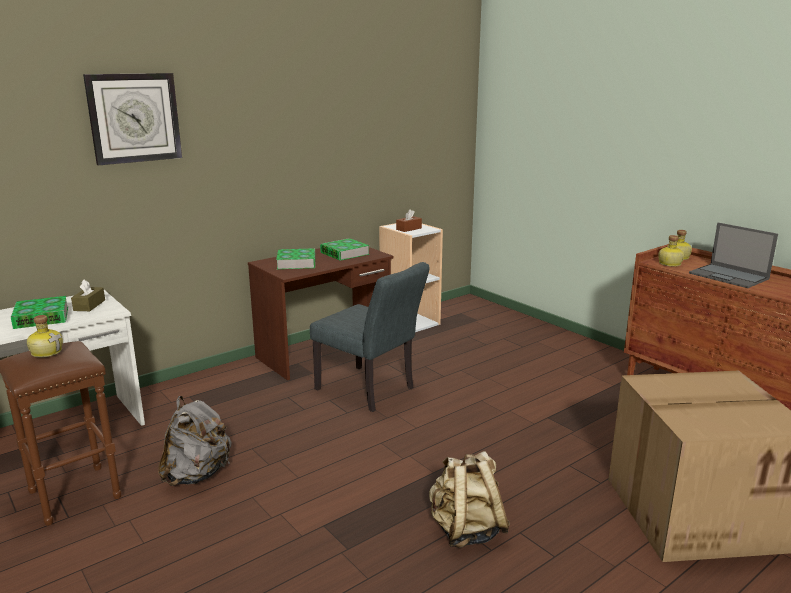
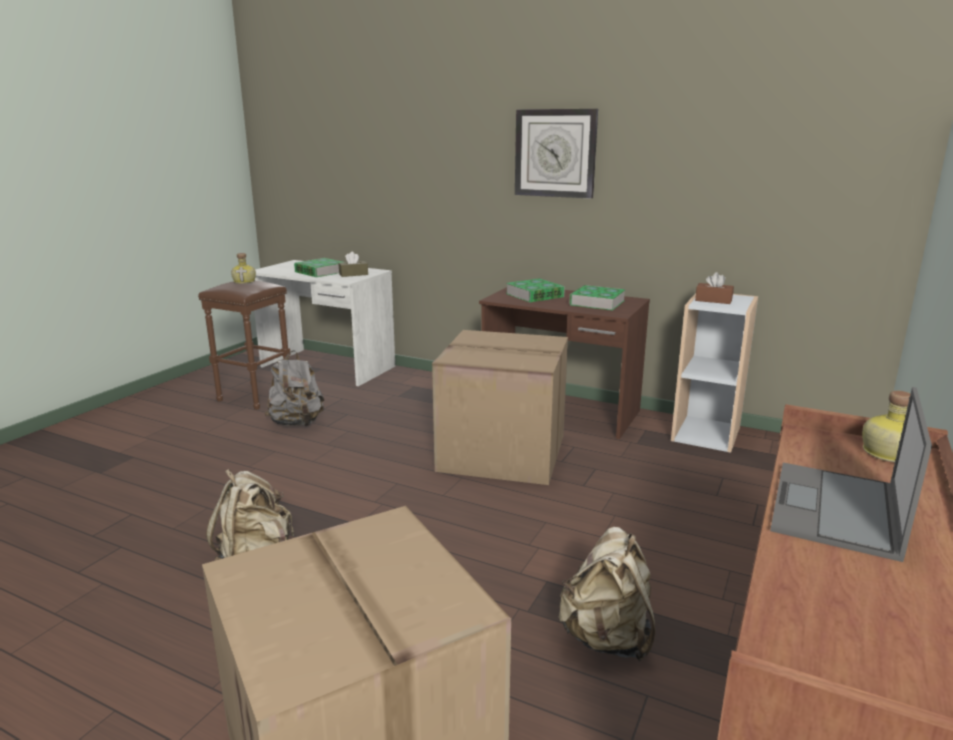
camera: 65 degrees right, 0 degrees up
wall clock [83,73,182,165] -> wall clock moved to [515,109,598,199]
grey chair [310,262,430,412] -> cardboard box [432,330,568,485]
bottle [658,235,684,267] -> none
none -> beige backpack [558,527,655,661]

